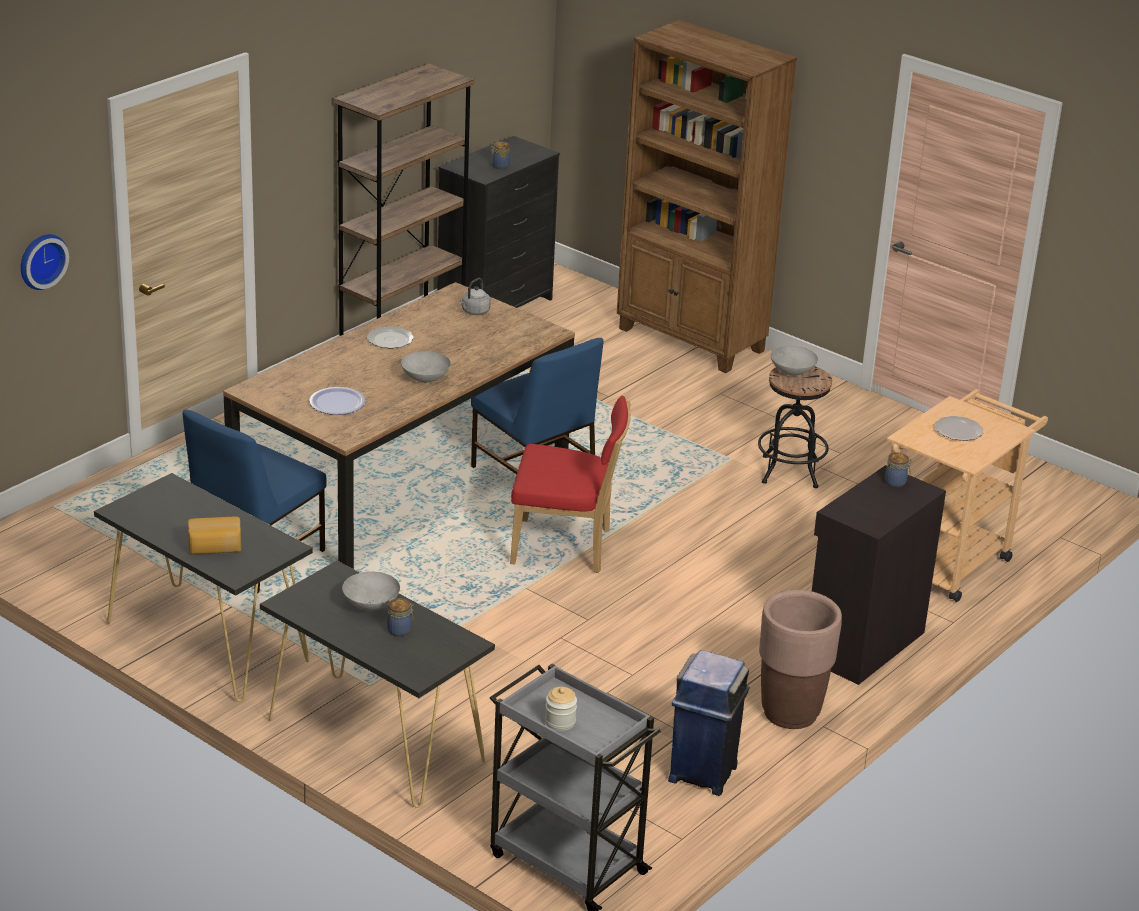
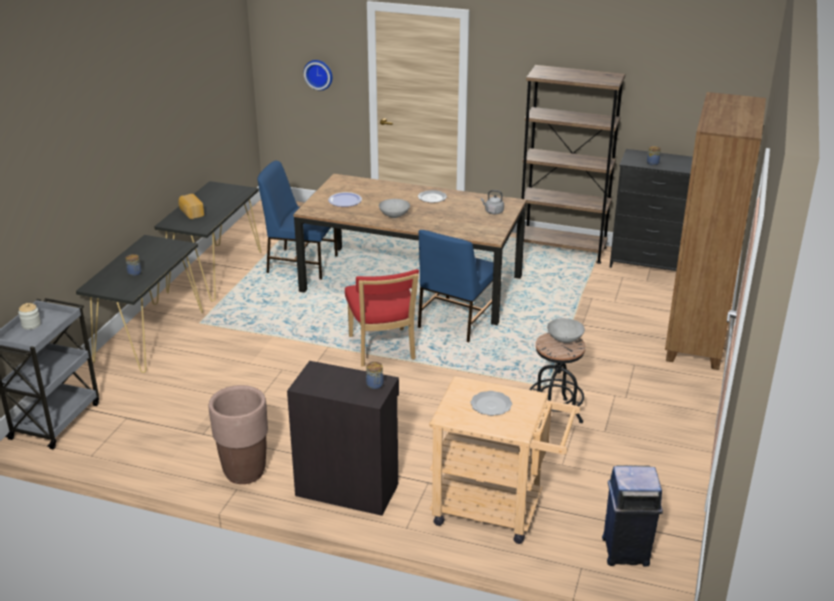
camera: 70 degrees right, 0 degrees up
grey bowl [342,572,400,611] -> none
blue trash can [668,650,750,796] -> blue trash can moved to [602,465,663,567]

